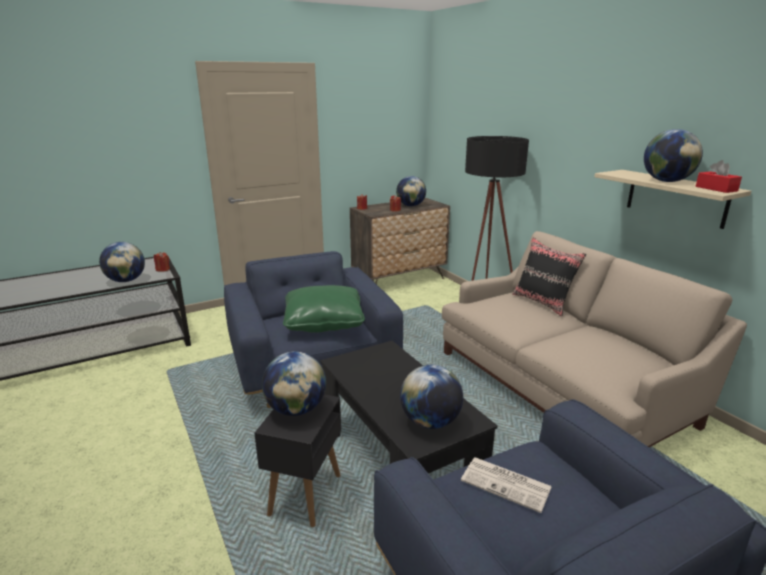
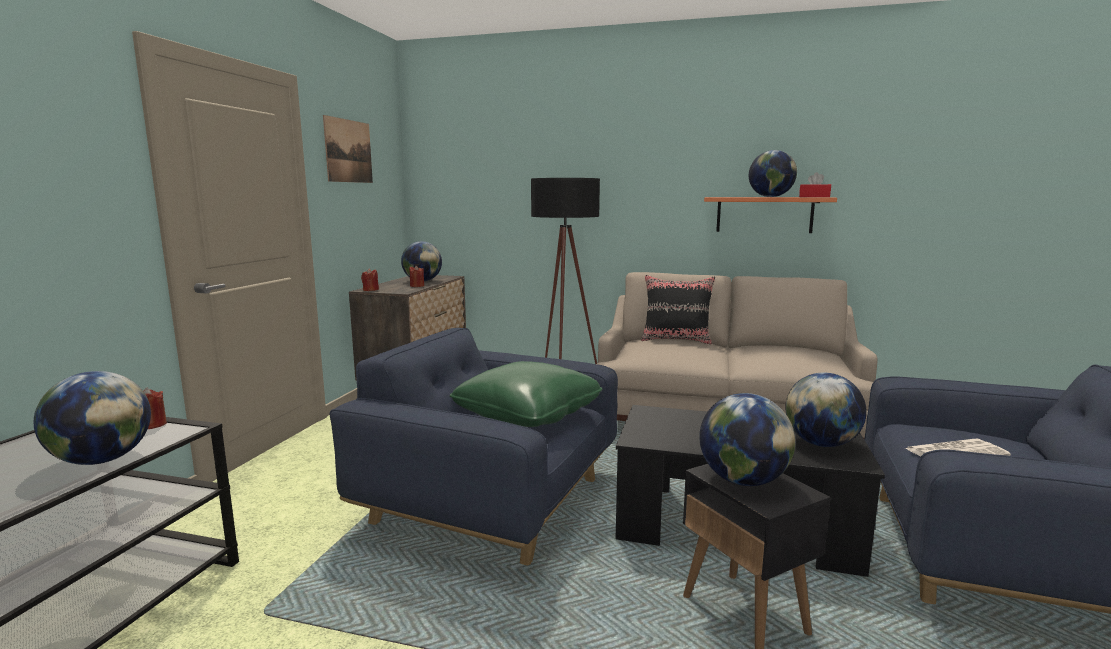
camera: 45 degrees left, 10 degrees down
beige shelf [594,170,751,229] -> orange shelf [704,197,837,233]
none -> picture [323,115,373,183]

